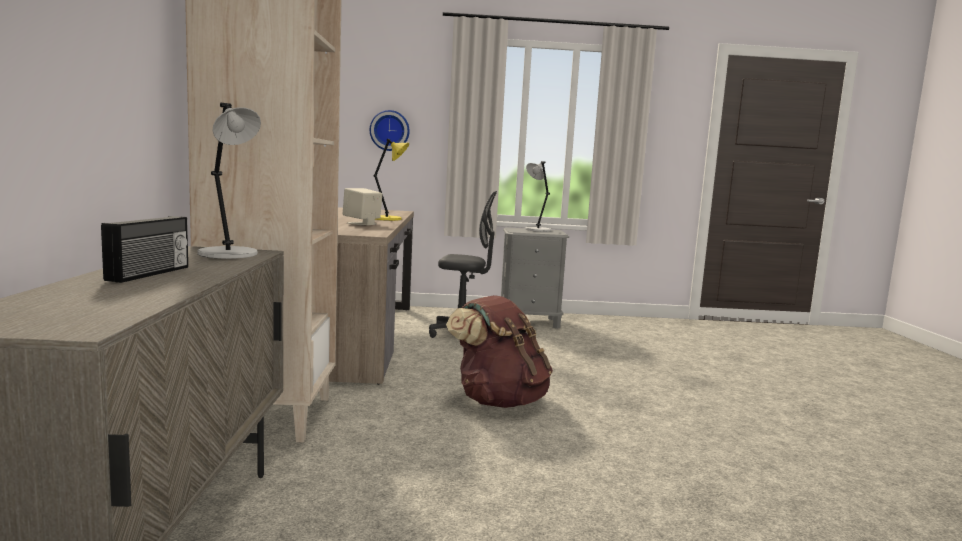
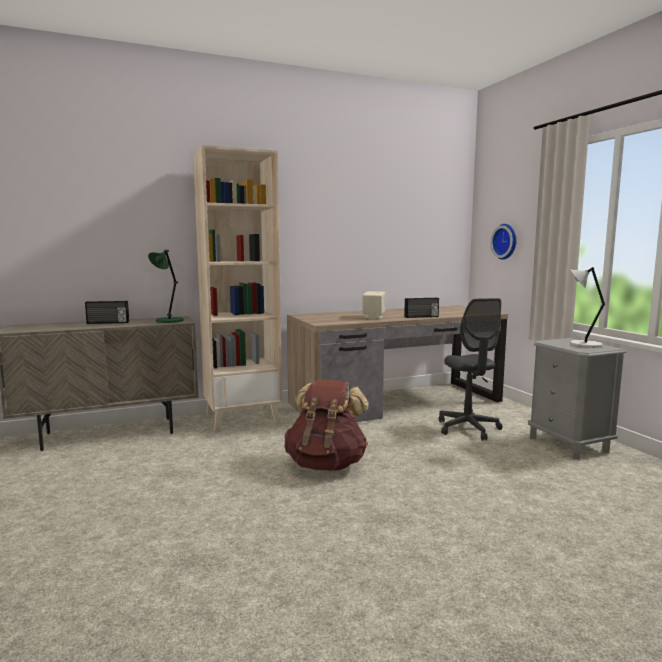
camera: 70 degrees right, 0 degrees up
grey table lamp [197,103,261,259] -> green table lamp [148,250,184,323]
yellow table lamp [373,139,409,221] -> radio [404,297,439,318]

